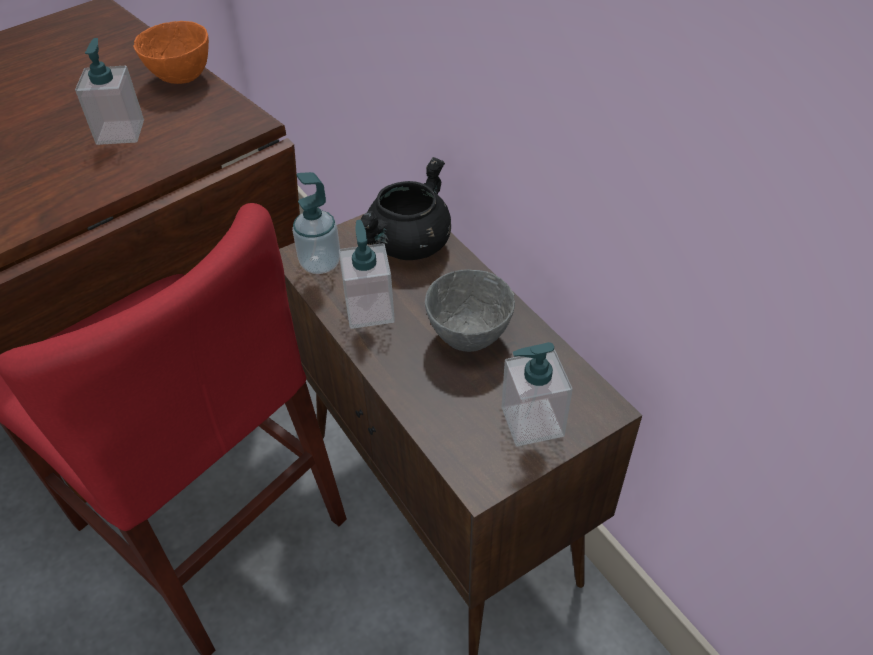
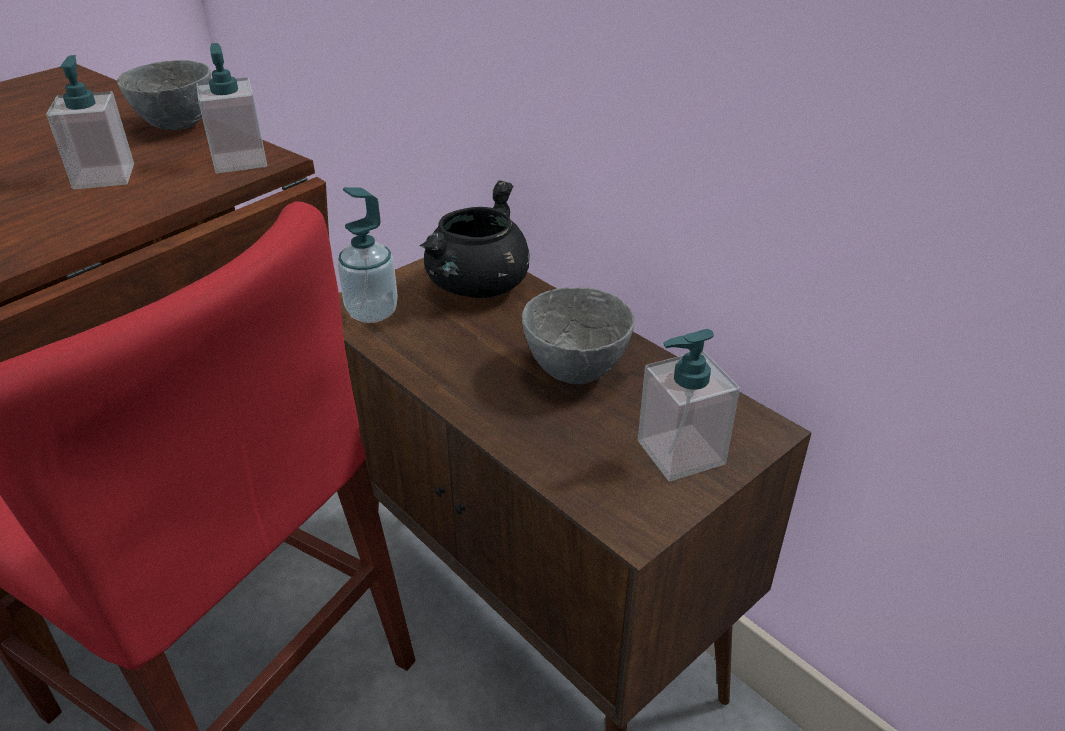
camera: 10 degrees left, 10 degrees down
orange bowl [133,21,209,84] -> grey bowl [117,60,211,130]
soap dispenser [339,220,395,329] -> soap dispenser moved to [196,43,267,173]

